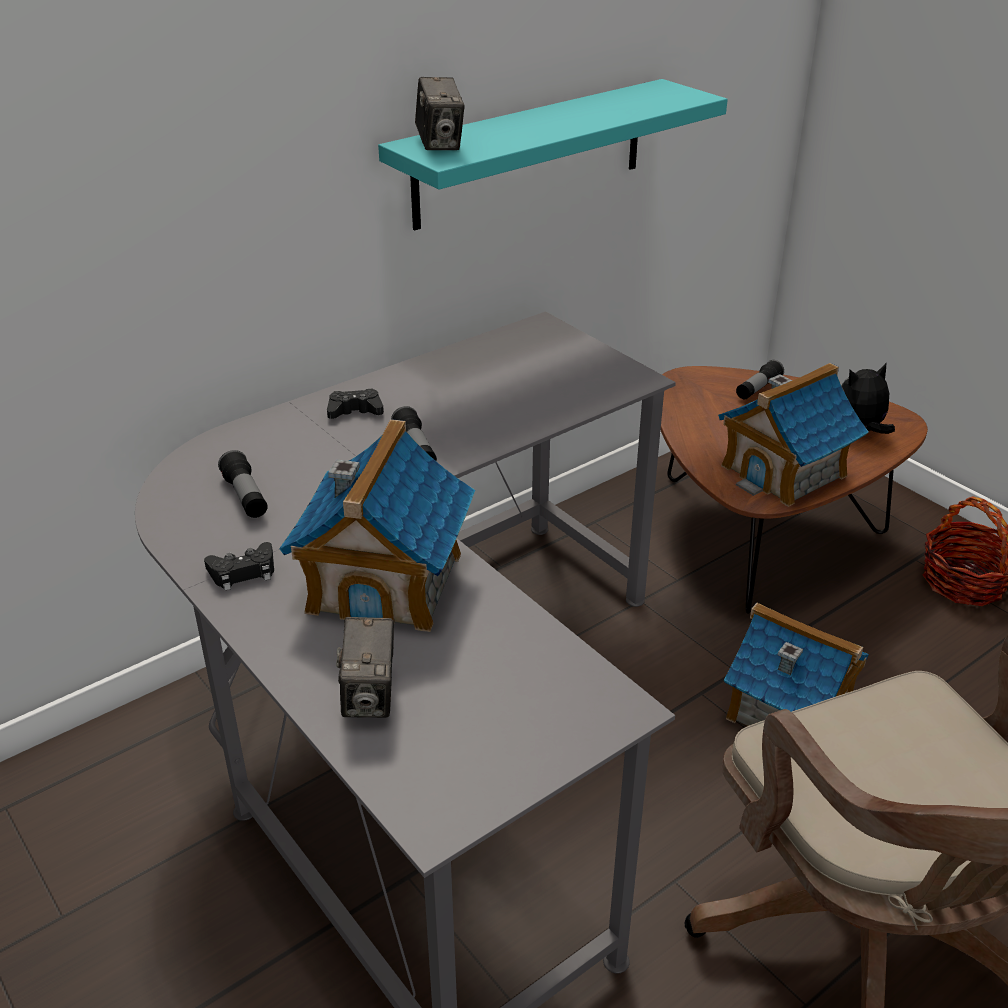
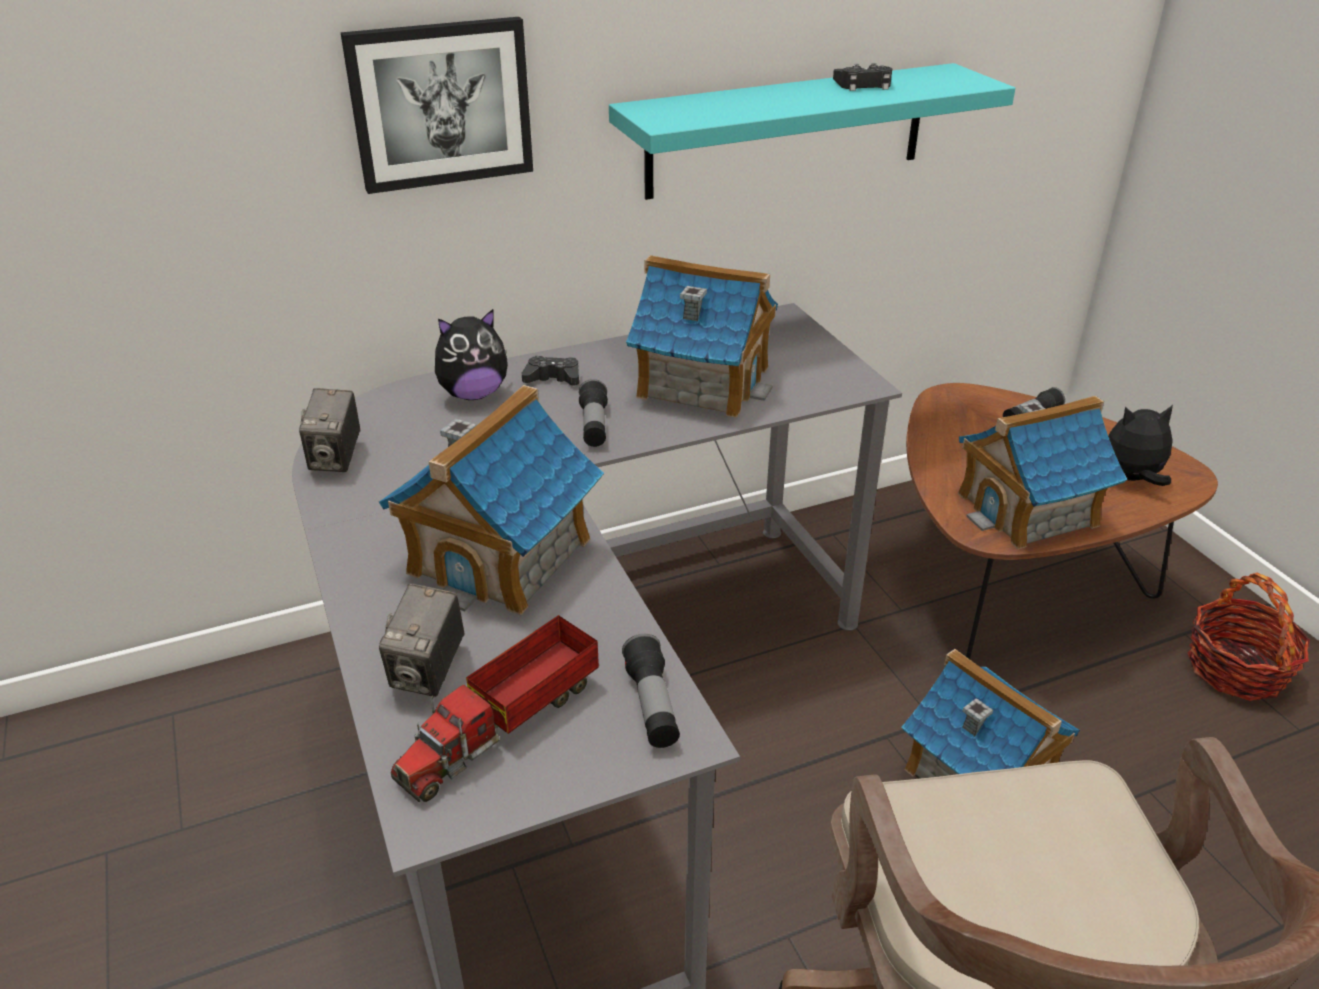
camera: 15 degrees right, 0 degrees up
black game controller [204,542,274,591] -> black game controller moved to [833,63,892,91]
flashlight [218,450,268,518] -> flashlight moved to [622,634,680,748]
camera [415,77,465,150] -> camera moved to [299,388,360,472]
none -> picture [340,17,533,194]
none -> toy truck [391,615,599,802]
none -> plush toy [435,309,508,400]
none -> toy house [626,255,778,418]

